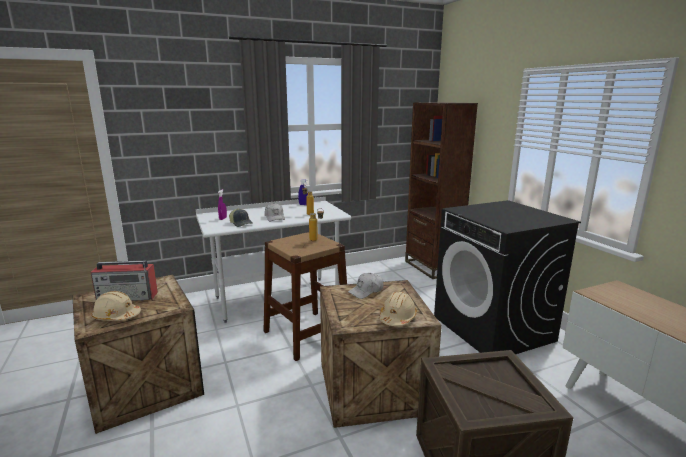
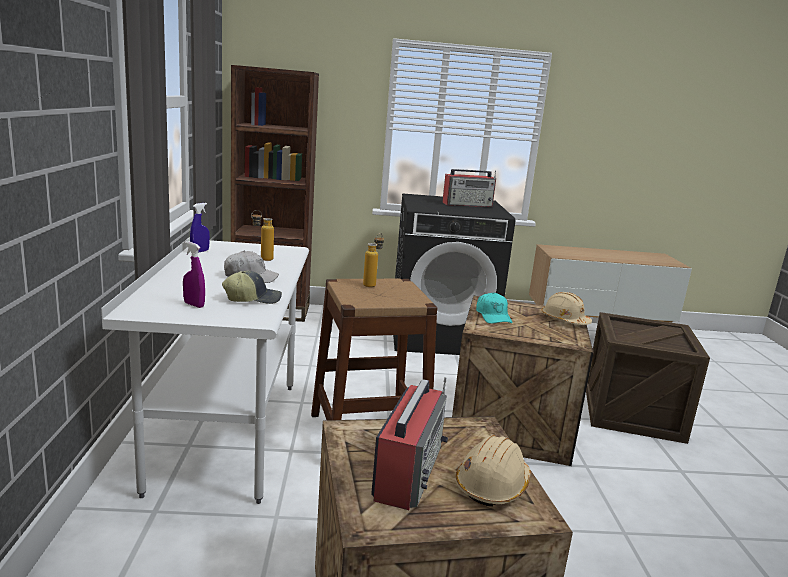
camera: 70 degrees left, 0 degrees up
white cap [348,273,383,299] -> turquoise cap [476,292,513,324]
none -> radio [442,169,496,207]

